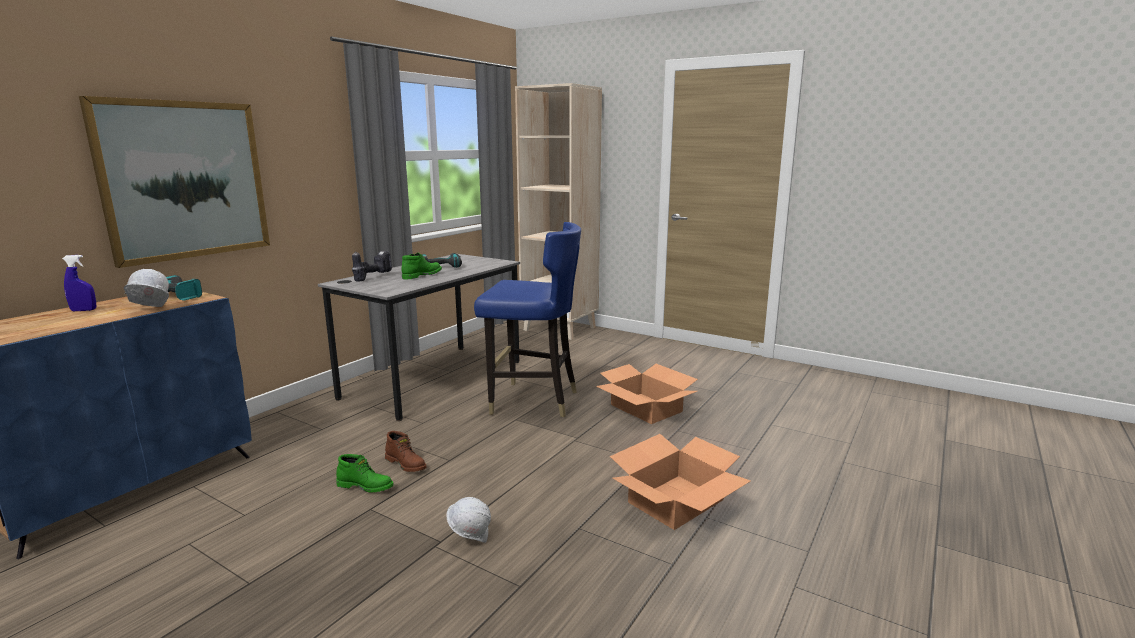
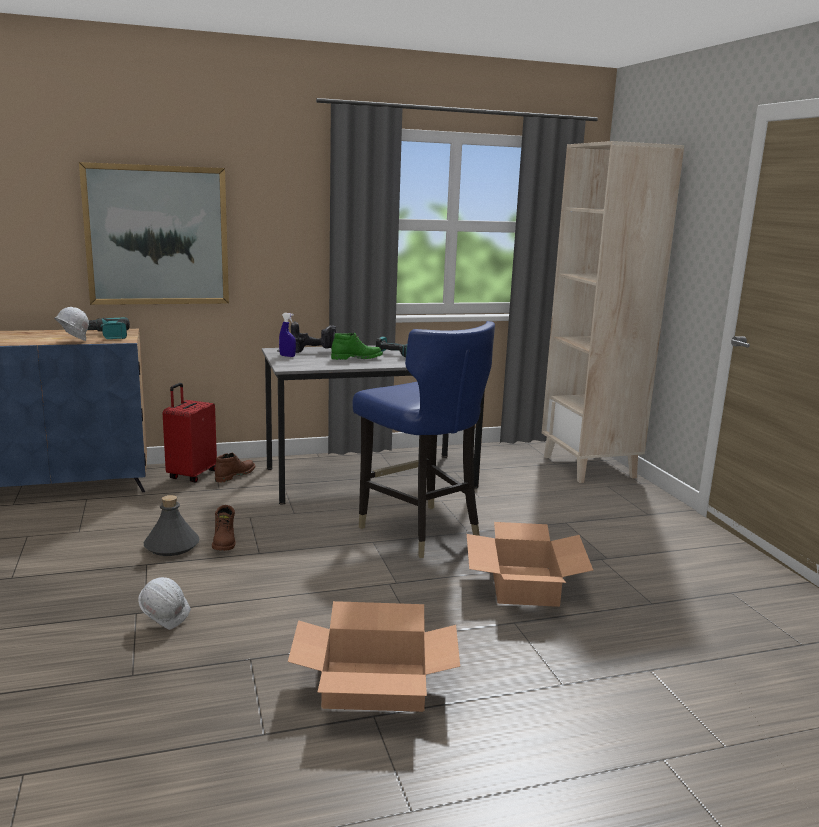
camera: 40 degrees right, 0 degrees up
blue spray bottle [62,255,97,311] -> blue spray bottle moved to [279,313,296,357]
green boot [336,454,394,493] -> grey bottle [144,495,200,556]
none -> red suitcase [163,383,217,482]
none -> brown boot [215,453,256,483]

